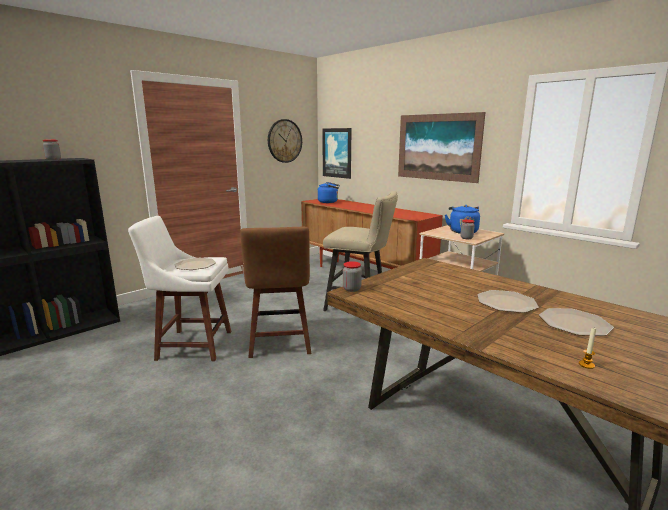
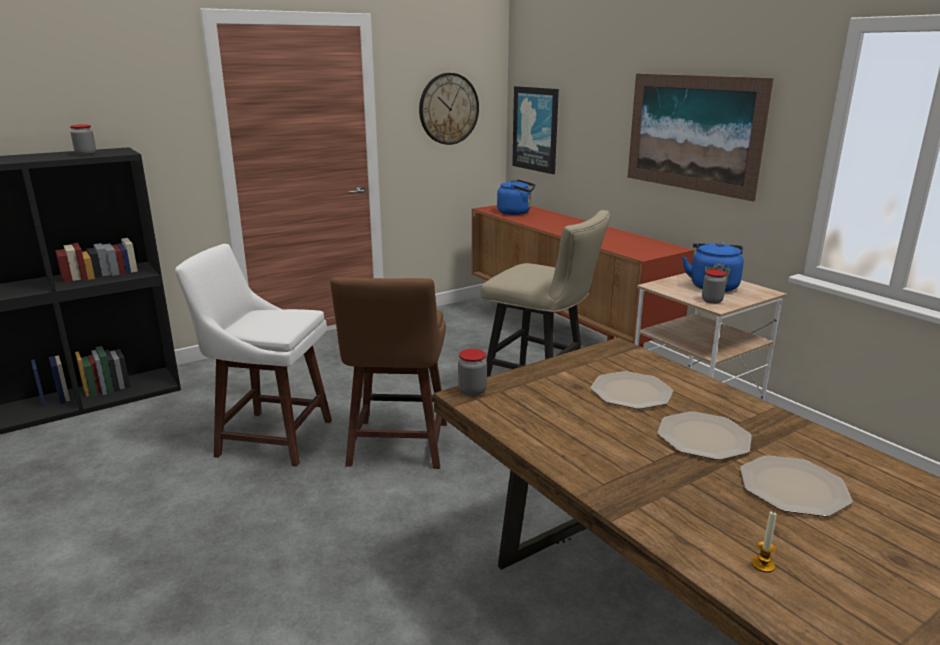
camera: 10 degrees right, 5 degrees up
plate [174,258,216,270] -> plate moved to [590,371,673,409]

